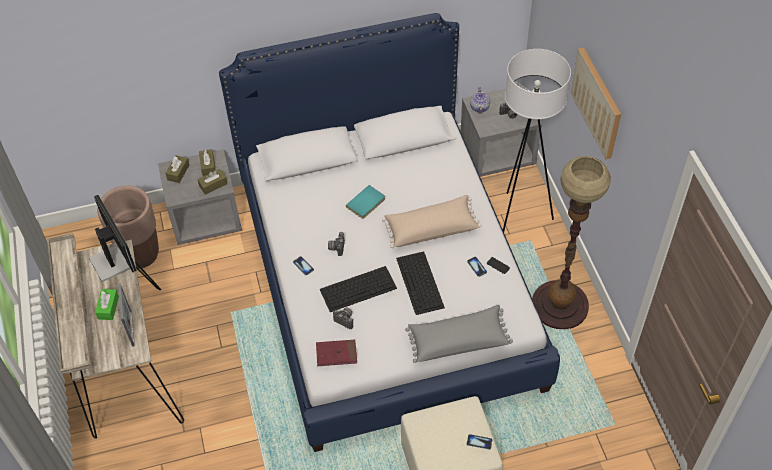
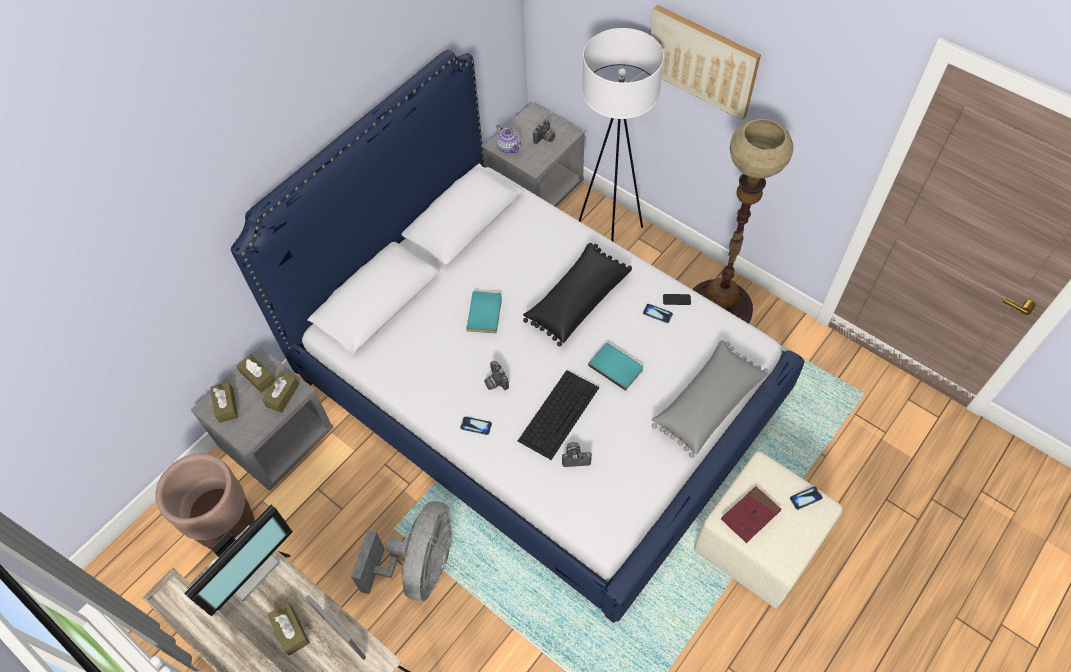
camera: 35 degrees left, 5 degrees up
monitor [89,195,137,282] -> monitor turned 105 degrees clockwise [184,505,293,616]
green tissue box [95,289,119,320] -> brown tissue box [267,602,310,656]
red book [316,340,357,366] -> red book moved to [721,486,781,543]
beige pillow [382,195,482,248] -> black pillow [523,243,632,346]
keyboard [396,251,445,315] -> turquoise book [588,343,643,391]
none -> grey fan [351,501,452,601]

